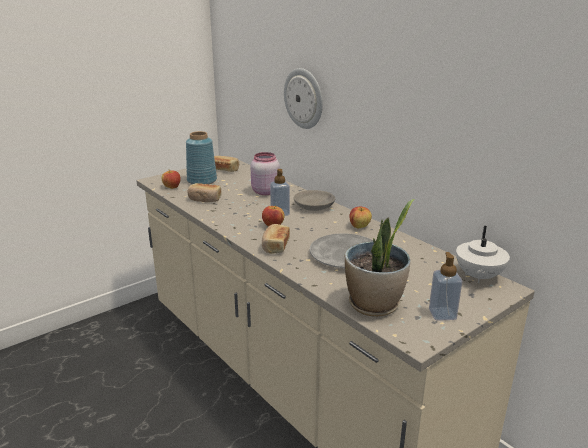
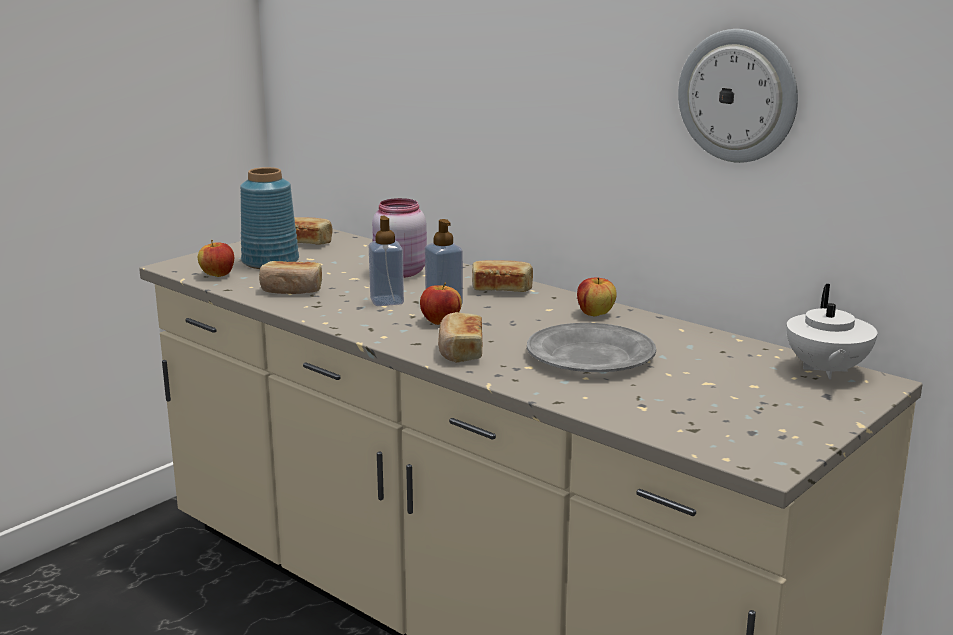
camera: 10 degrees left, 5 degrees down
wall clock [284,68,323,129] -> wall clock moved to [678,29,798,163]
grey bowl [294,190,335,211] -> bread [472,260,533,292]
potted plant [345,199,414,317] -> none
soap dispenser [429,252,462,321] -> soap dispenser moved to [369,216,404,306]

